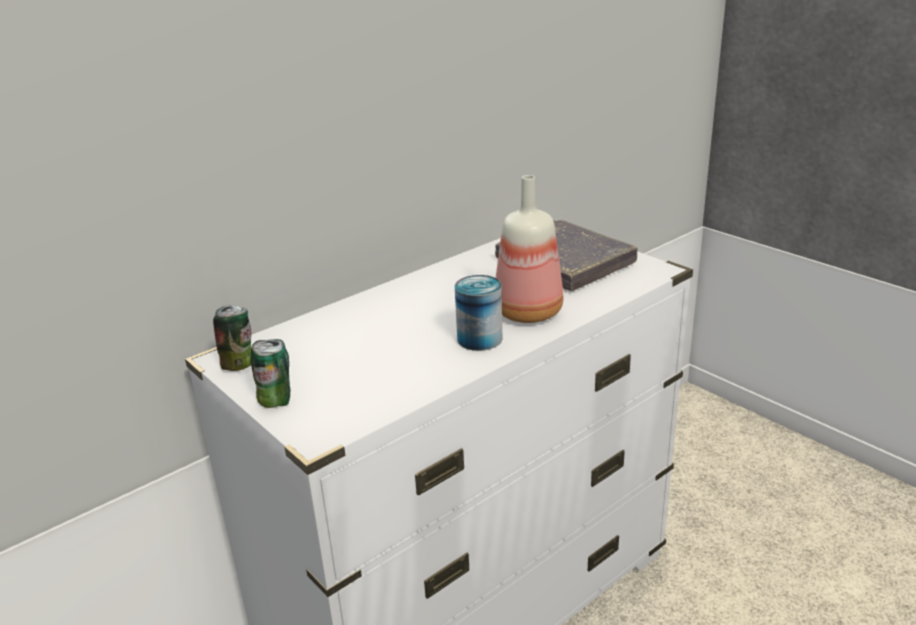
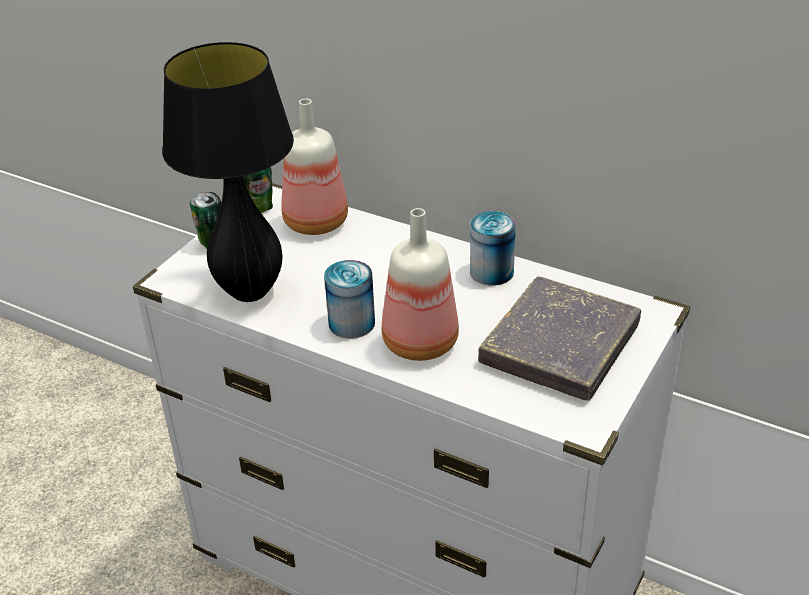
camera: 70 degrees right, 10 degrees up
none -> black table lamp [162,42,294,302]
none -> bottle [281,99,348,235]
none -> can [470,211,516,286]

